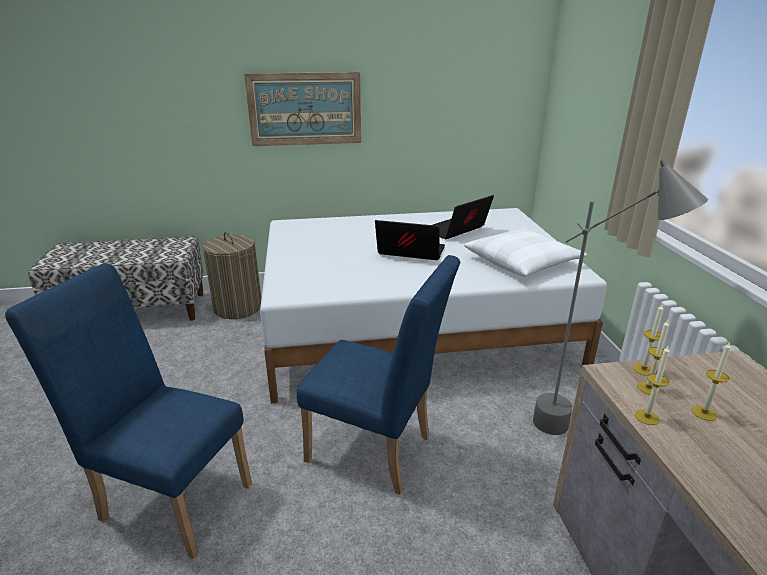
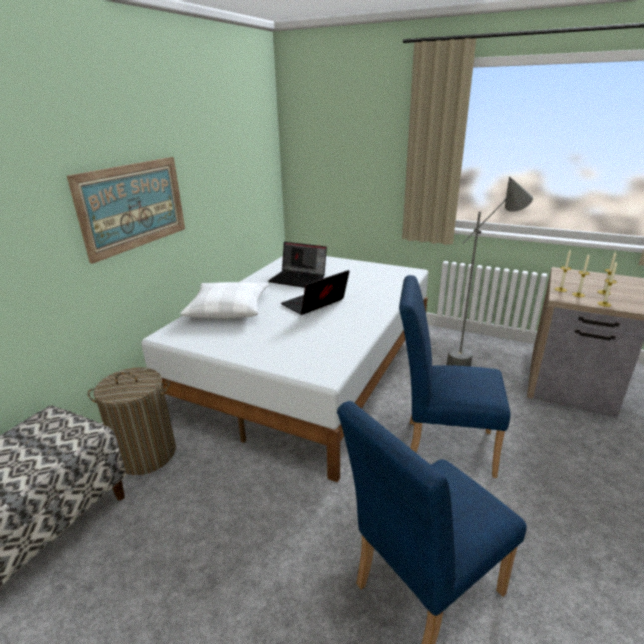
camera: 55 degrees left, 0 degrees up
blue chair [296,255,460,494] -> blue chair turned 135 degrees counterclockwise [399,275,511,478]
laptop [433,195,494,239] -> laptop turned 60 degrees counterclockwise [268,242,327,288]
white pillow [464,228,587,277] -> white pillow moved to [180,282,269,319]

